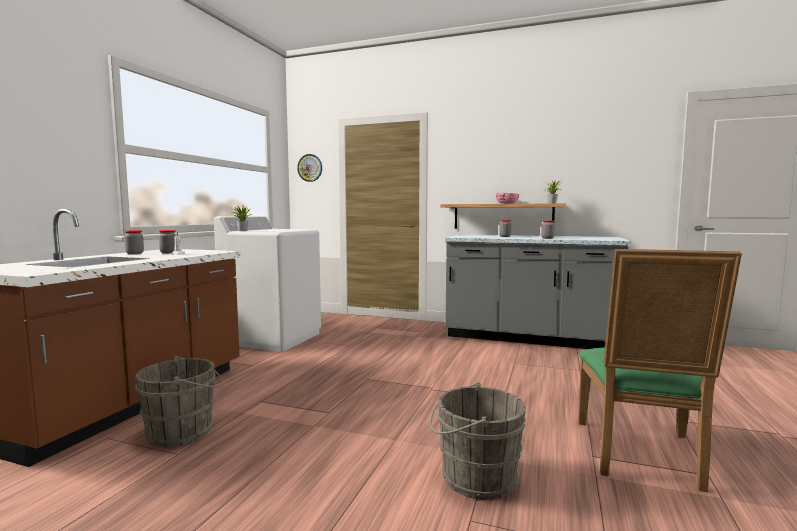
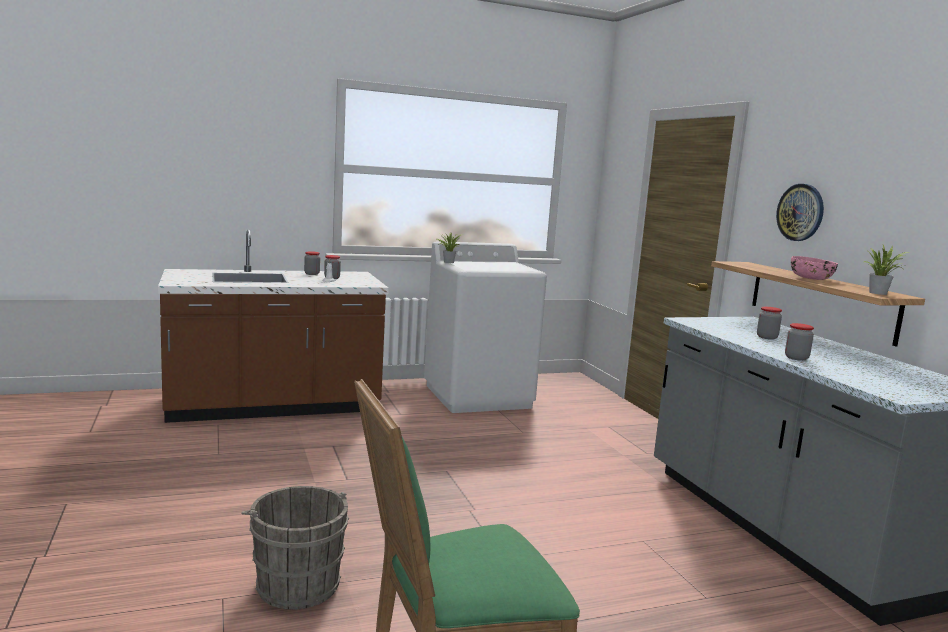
camera: 50 degrees right, 5 degrees up
grey bucket [135,356,223,447] -> none
wall clock [297,154,322,182] -> wall clock moved to [776,184,824,241]

